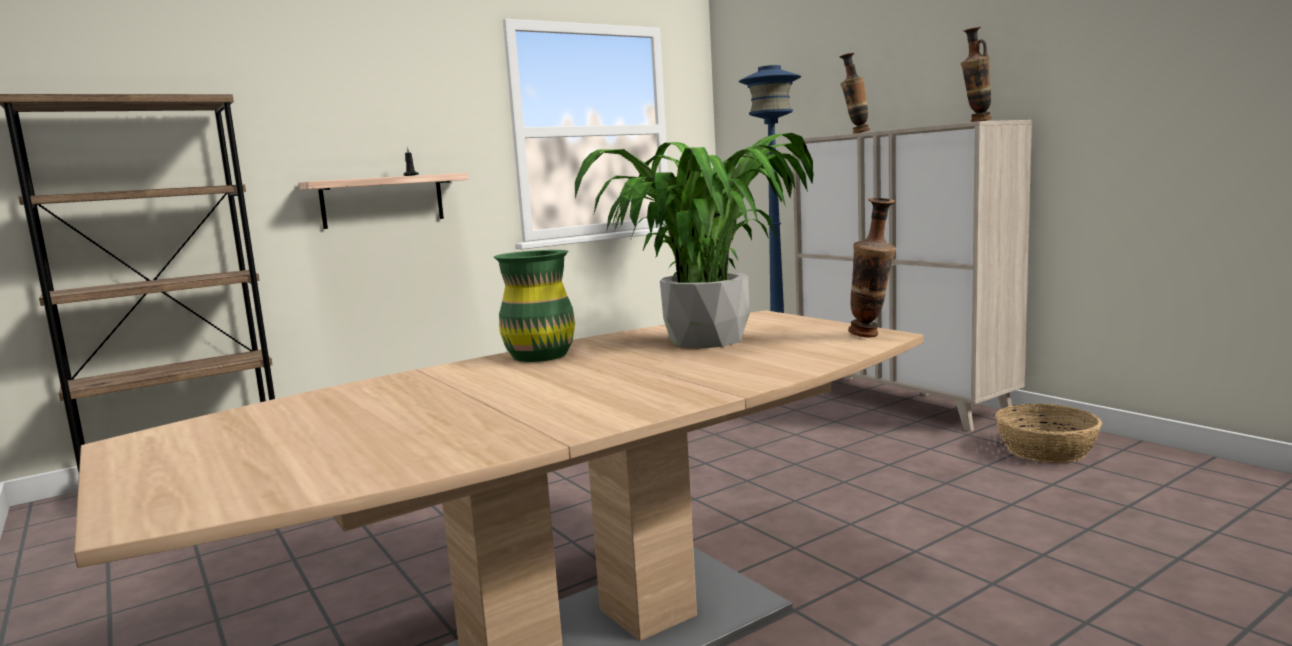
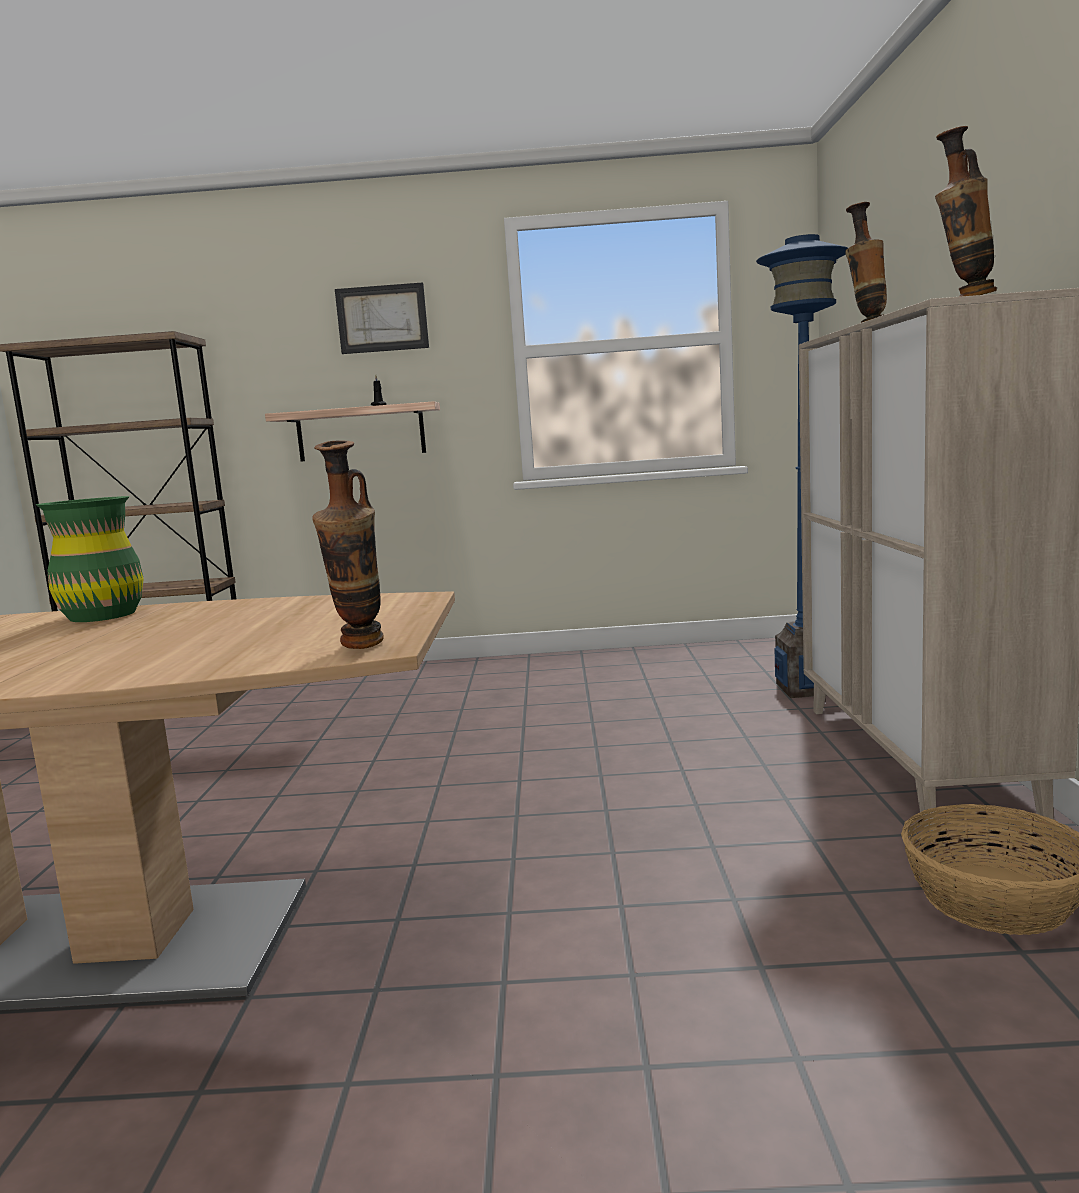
camera: 35 degrees right, 0 degrees up
potted plant [575,133,814,349] -> none
none -> picture [335,282,429,354]

